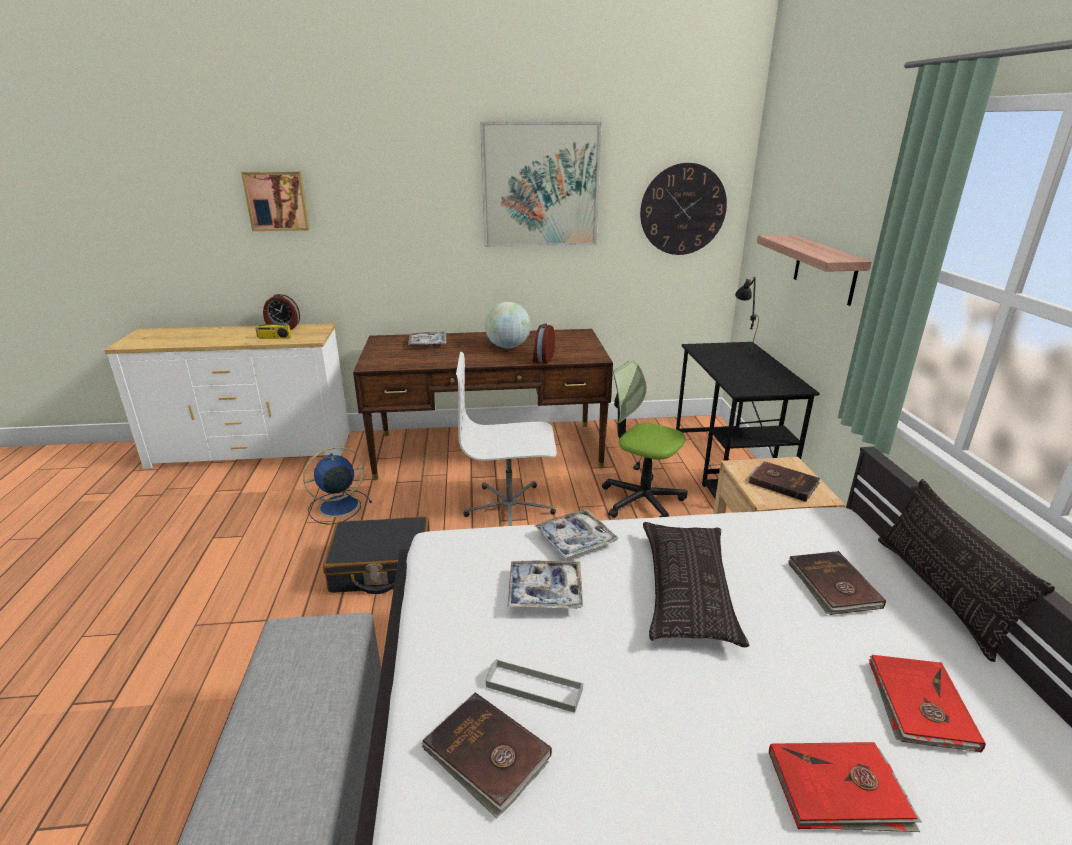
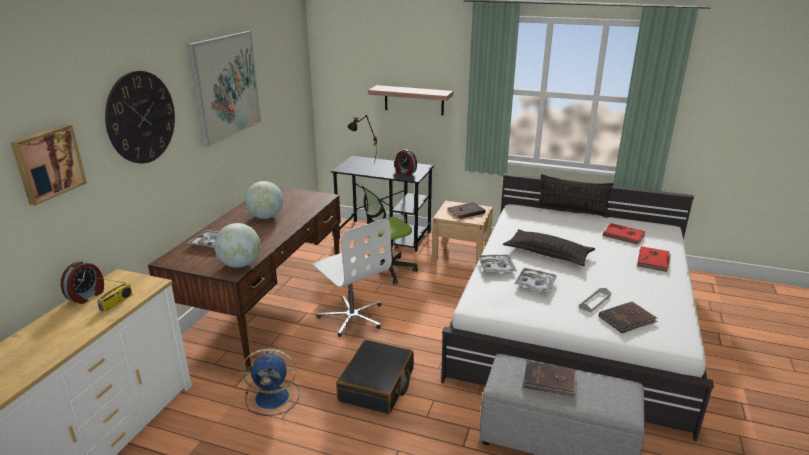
camera: 65 degrees left, 0 degrees up
blue fan [303,446,372,525] -> blue fan turned 90 degrees counterclockwise [241,349,299,416]
white office chair [456,352,557,526] -> white office chair turned 60 degrees counterclockwise [311,218,392,337]
alarm clock [533,323,555,364] -> alarm clock moved to [395,149,417,175]
wall clock [640,163,727,255] -> wall clock moved to [105,71,175,164]
brown book [788,551,886,615] -> brown book moved to [522,361,577,397]
none -> globe [214,223,260,268]

